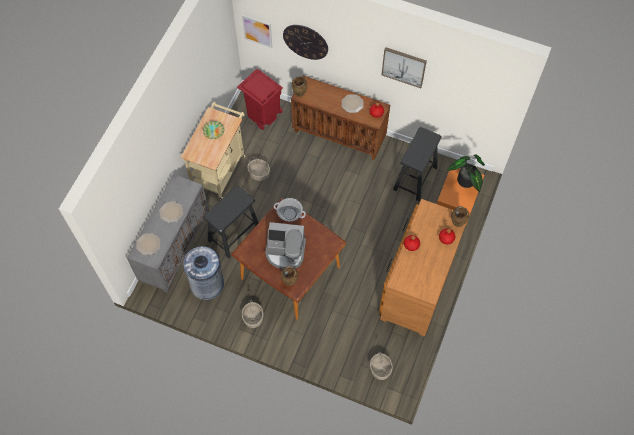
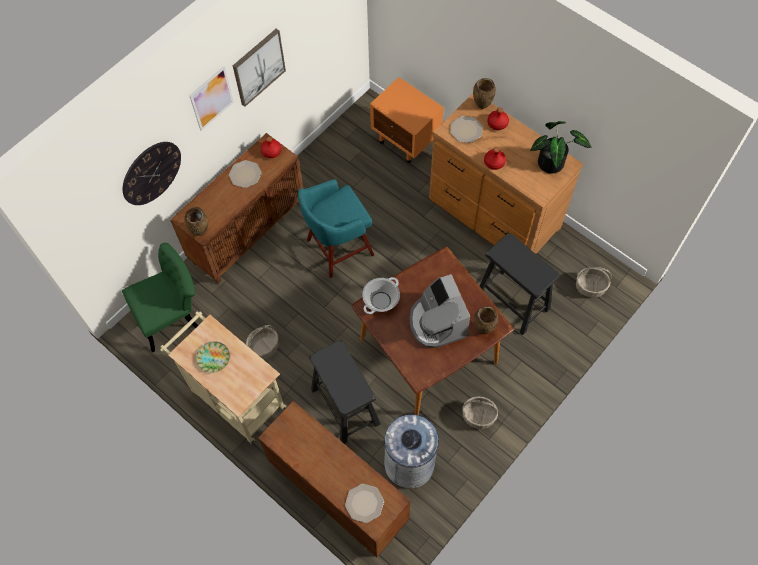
camera: 70 degrees left, 0 degrees up
grey cabinet [127,174,209,292] -> brown cabinet [258,400,411,557]
plate [159,201,183,223] -> plate moved to [450,116,483,143]
red trash can [237,69,283,130] -> green chair [122,243,198,352]
picture [242,15,272,48] -> picture moved to [189,66,234,131]
coffee machine [265,222,306,270] -> coffee machine turned 135 degrees clockwise [409,274,470,348]
black stool [393,127,442,201] -> black stool moved to [480,233,560,335]
potted plant [447,154,485,192] -> potted plant moved to [530,121,591,174]
none -> turquoise stool [298,179,374,278]

